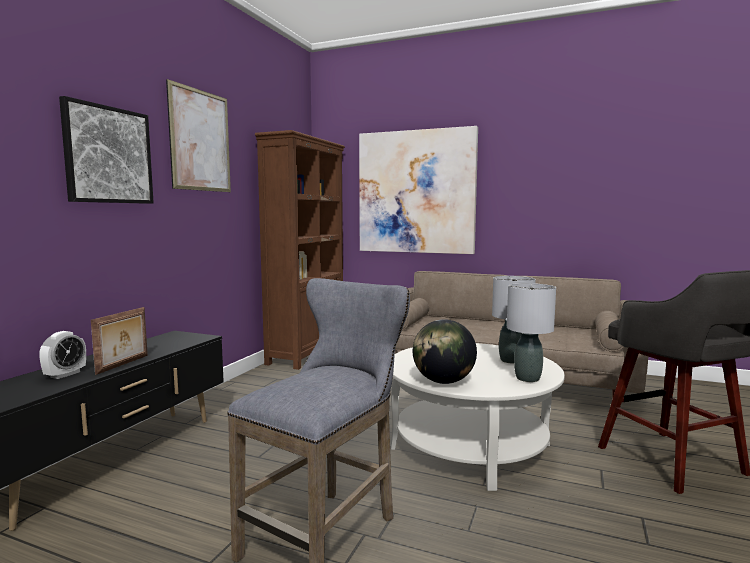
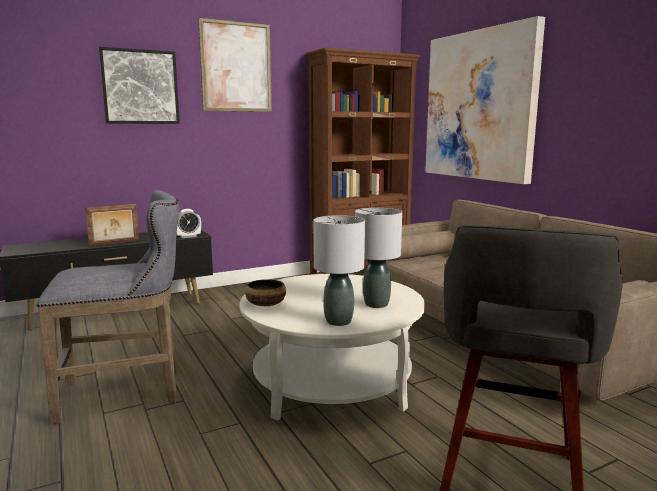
camera: 40 degrees right, 5 degrees up
alarm clock [39,331,86,379] -> alarm clock moved to [177,209,201,238]
globe [413,319,477,384] -> bowl [245,279,286,306]

